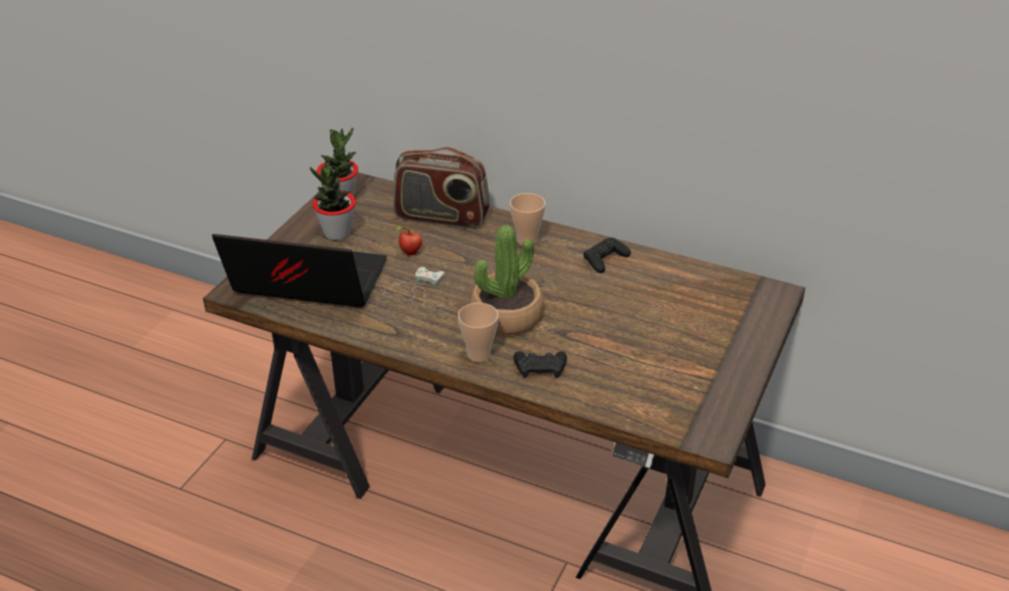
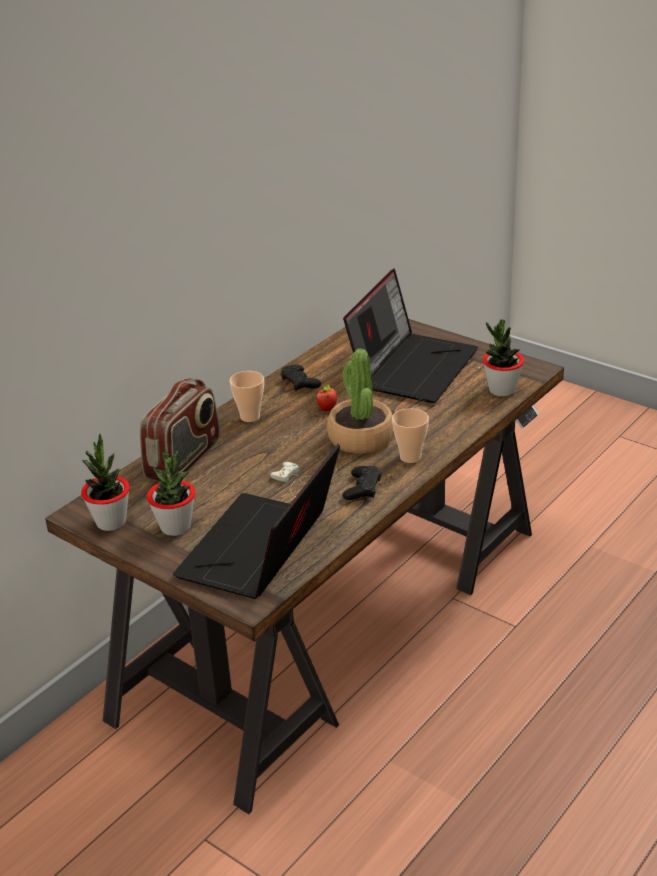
camera: 75 degrees left, 5 degrees down
apple [396,227,422,256] -> apple moved to [316,384,337,411]
black game controller [513,351,567,378] -> black game controller moved to [343,466,381,500]
none -> laptop [343,269,478,403]
none -> potted plant [482,319,524,397]

